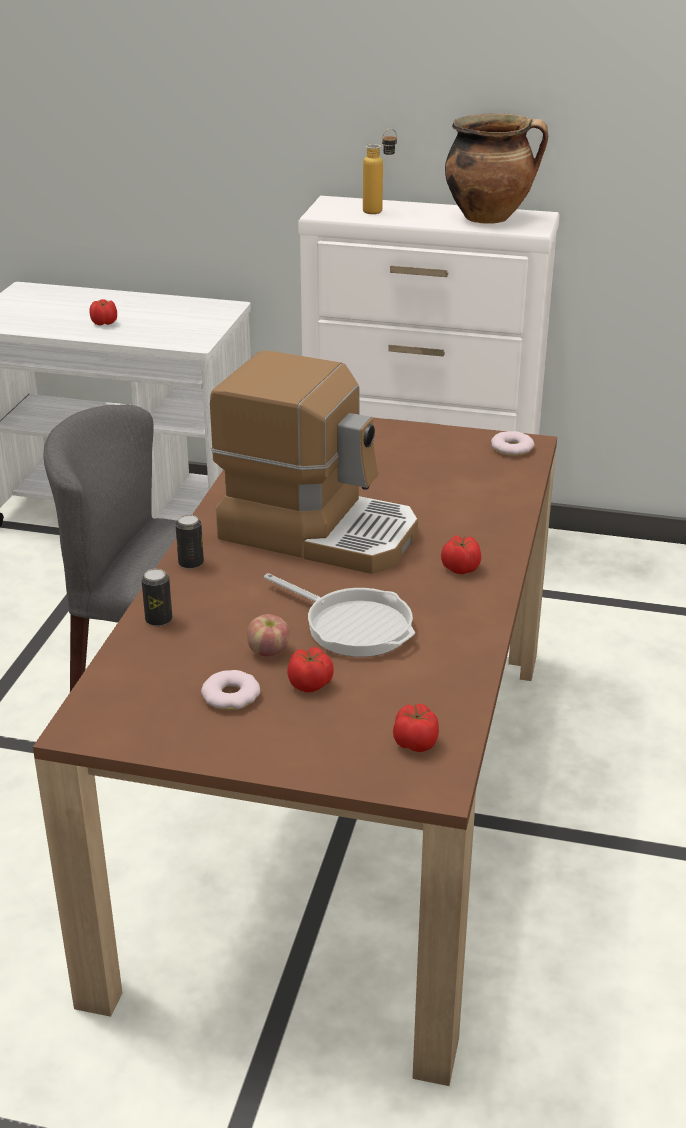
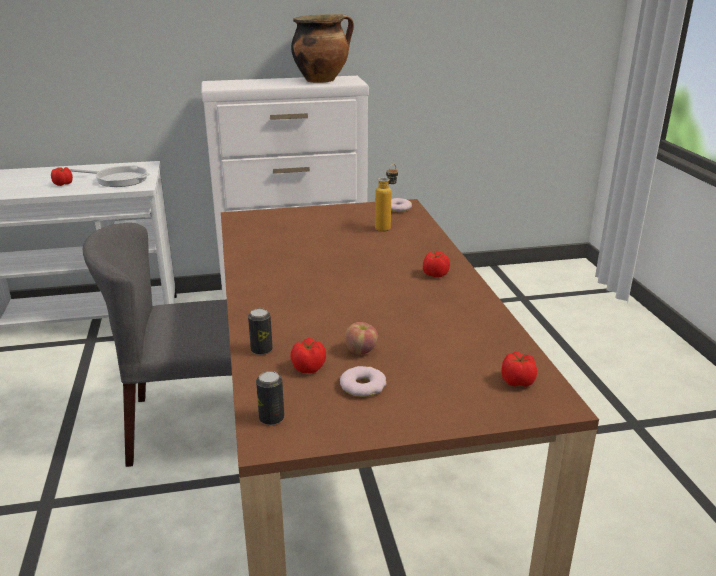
camera: 25 degrees left, 5 degrees down
can [175,515,204,569] -> can moved to [256,371,284,425]
coffee machine [210,351,418,574] -> none
frying pan [264,573,415,657] -> frying pan moved to [70,165,150,187]
tomato [287,647,334,693] -> tomato moved to [291,338,326,374]
bottle [363,129,397,214] -> bottle moved to [375,164,398,232]

